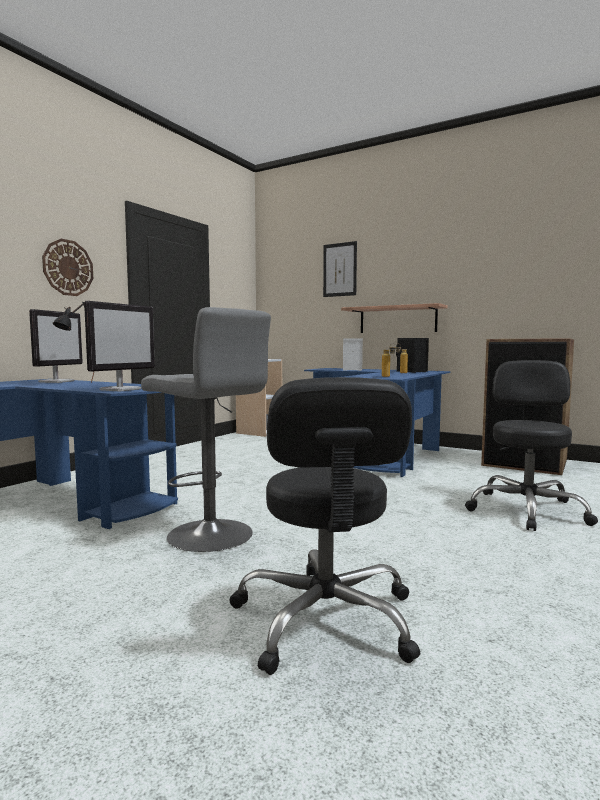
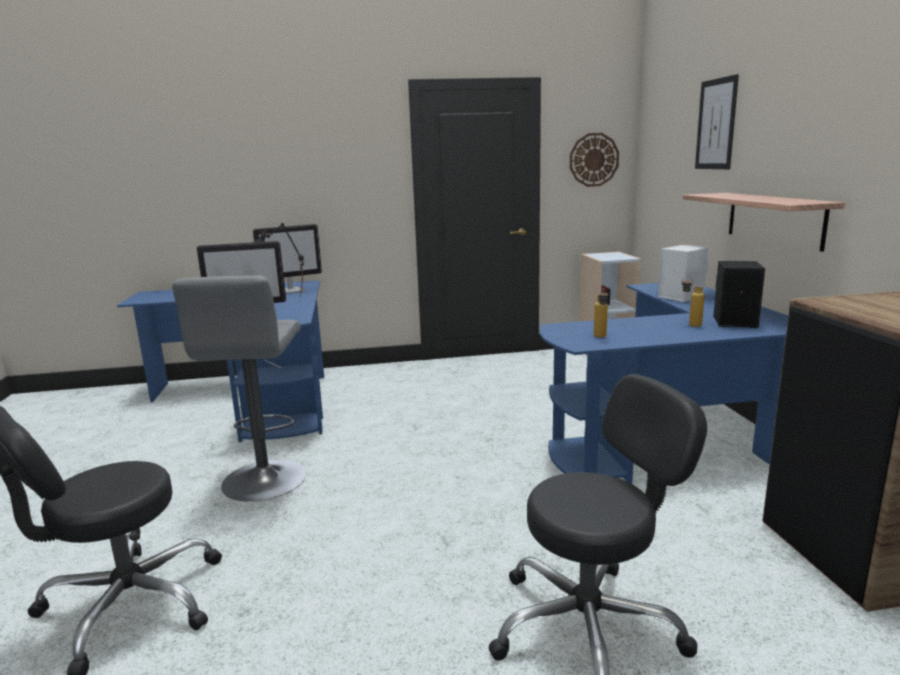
camera: 50 degrees right, 10 degrees up
wall clock [42,239,93,296] -> wall clock moved to [570,133,619,187]

